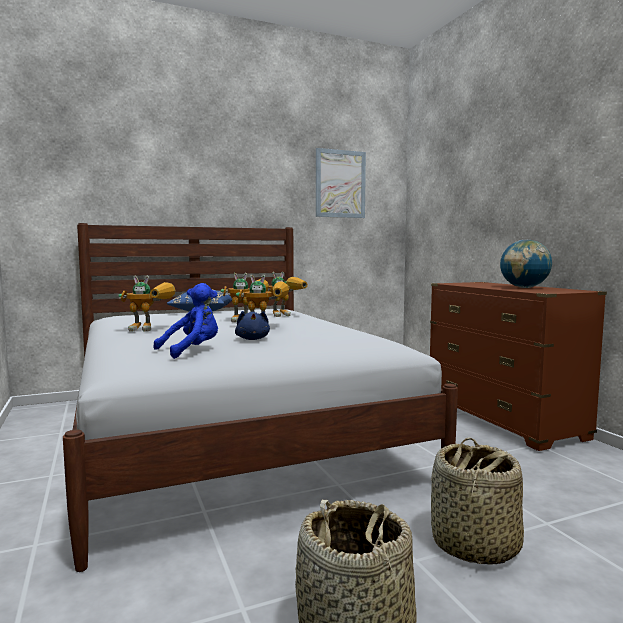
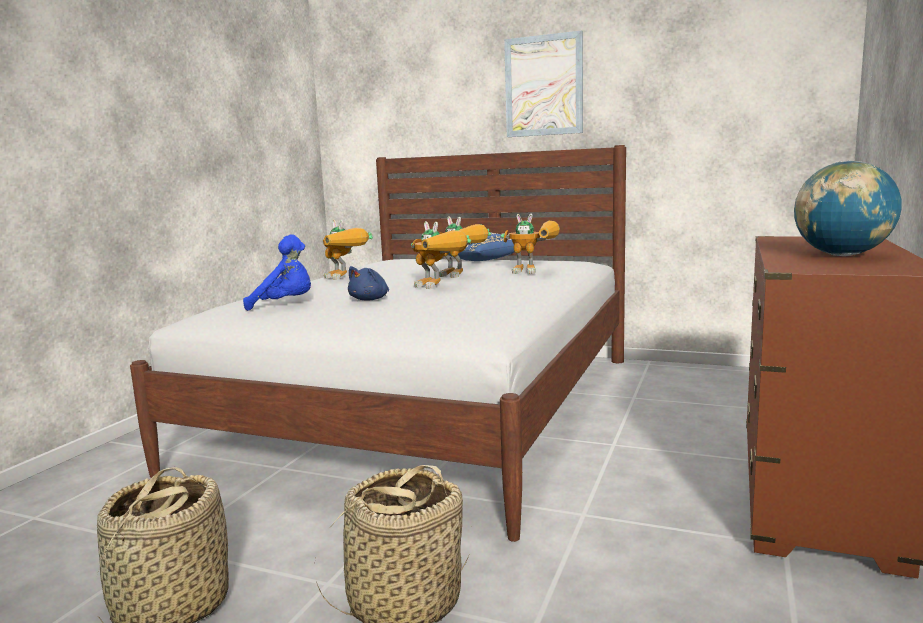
camera: 45 degrees right, 5 degrees up
picture [316,148,366,218] -> picture moved to [504,30,583,137]

